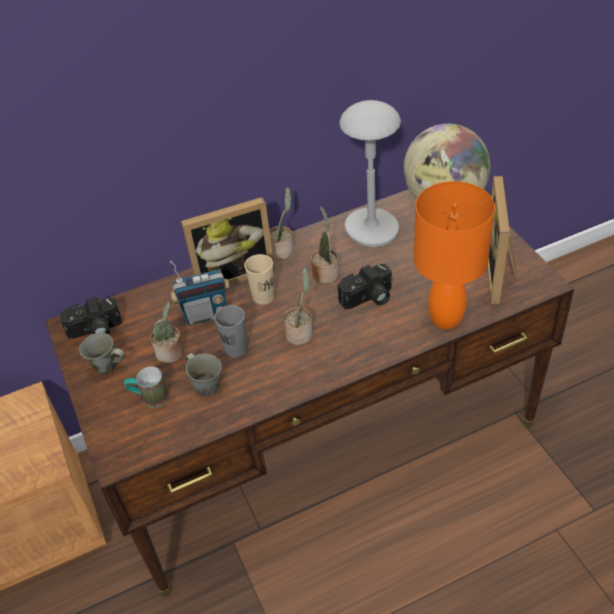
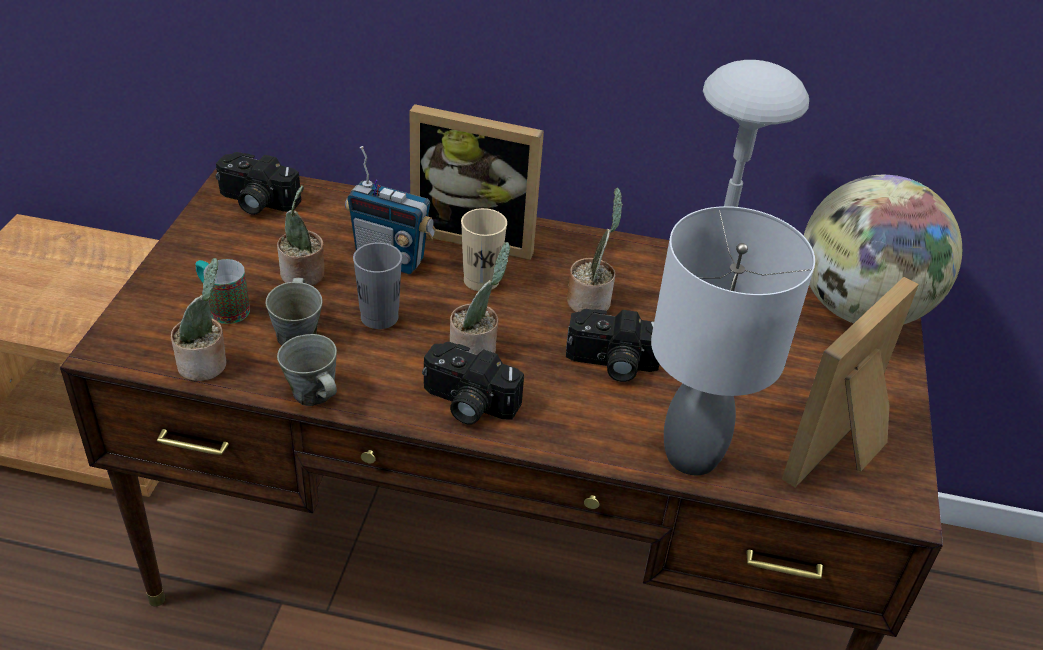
camera: 30 degrees right, 5 degrees down
grey mug [79,333,125,374] -> grey mug moved to [277,334,337,406]
potted plant [269,187,294,260] -> potted plant moved to [171,258,226,381]
orange table lamp [414,181,495,329] -> grey table lamp [651,206,815,475]
none -> camera [422,342,524,425]

